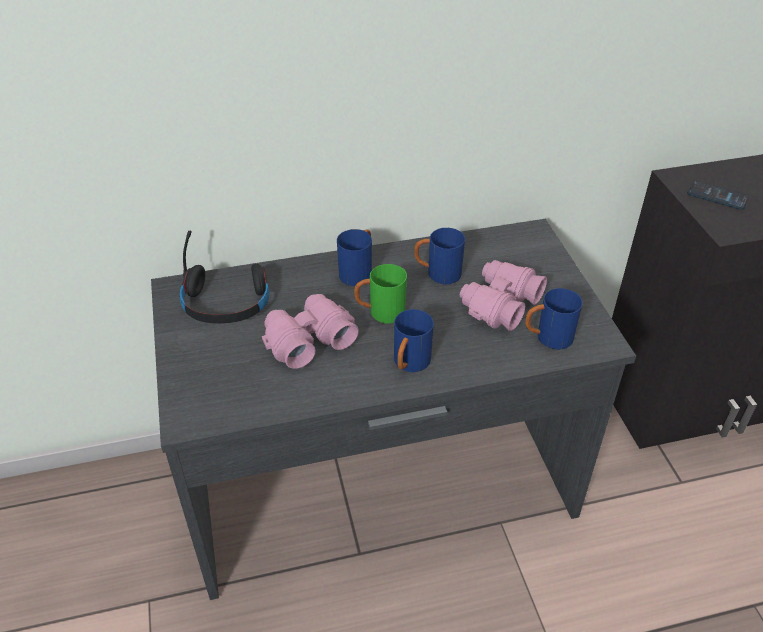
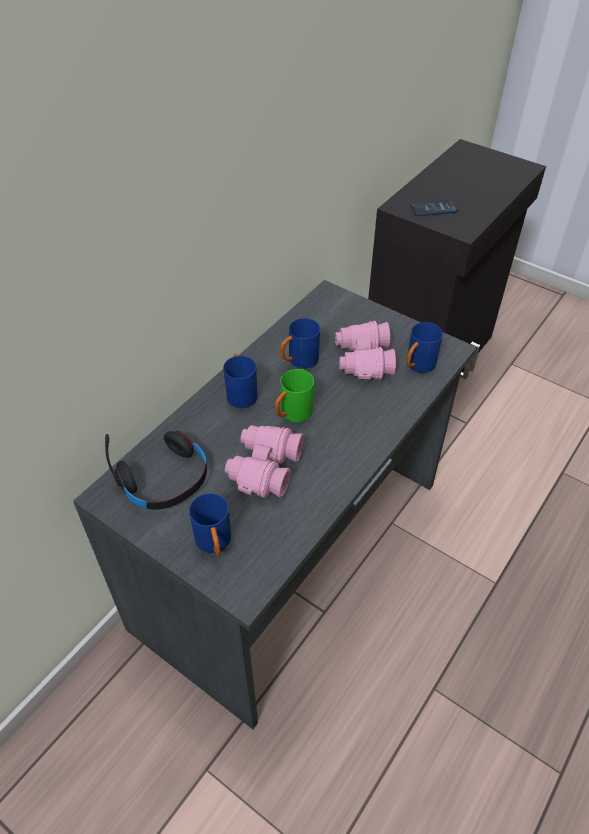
camera: 40 degrees left, 5 degrees up
blue mug [394,309,434,372] -> blue mug moved to [189,493,231,556]

